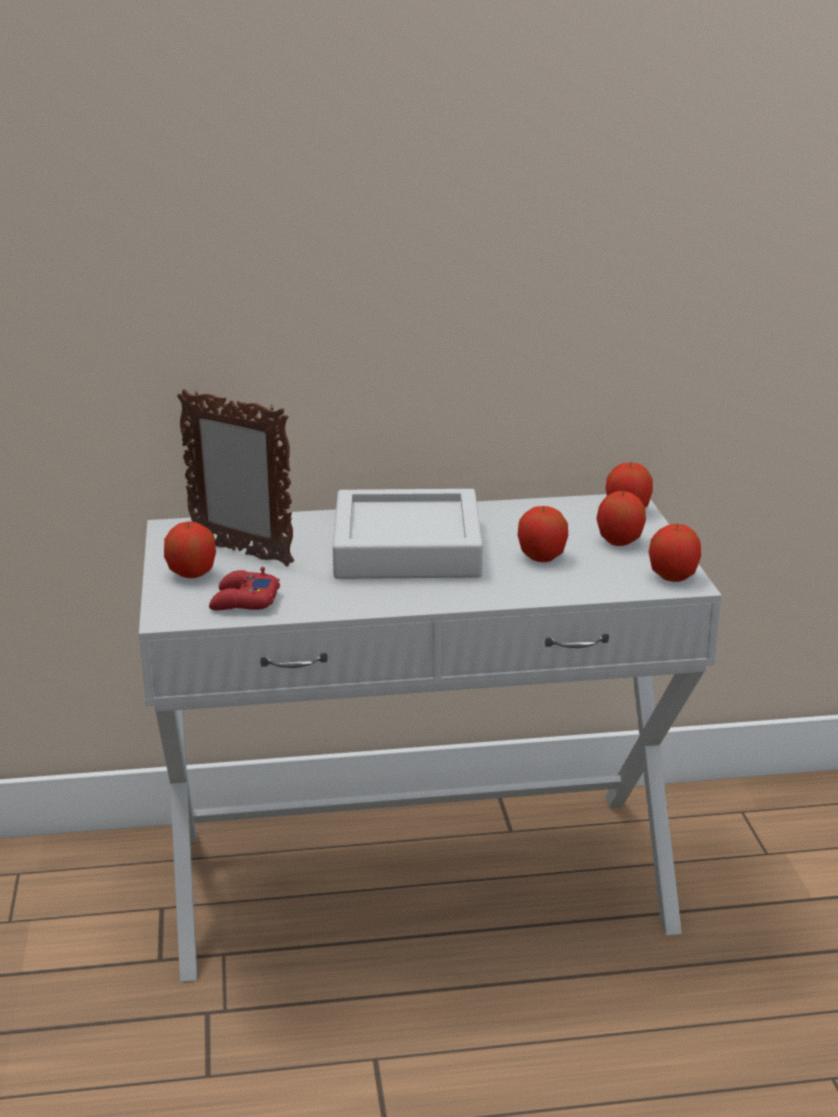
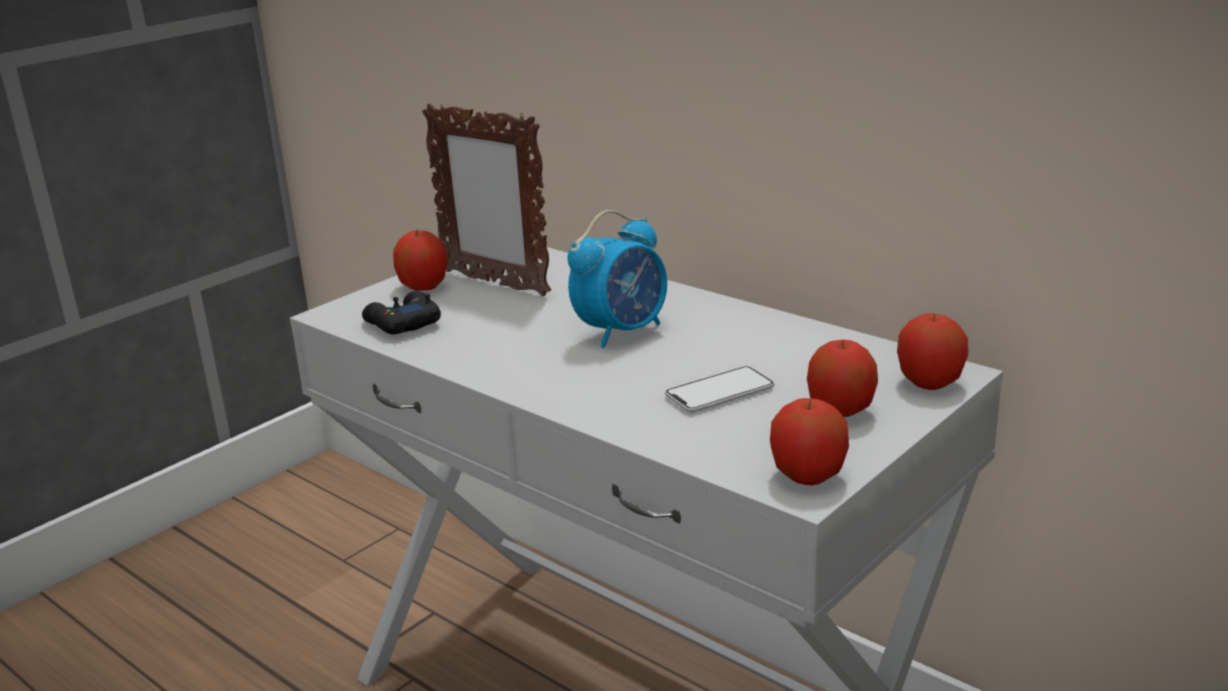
camera: 50 degrees right, 0 degrees up
picture frame [177,389,294,566] -> picture frame turned 45 degrees counterclockwise [422,103,551,297]
red game controller [209,567,280,610] -> black game controller [362,291,441,334]
grey tray [333,489,483,579] -> alarm clock [568,210,667,348]
apple [517,506,568,562] -> phone [665,366,774,412]

